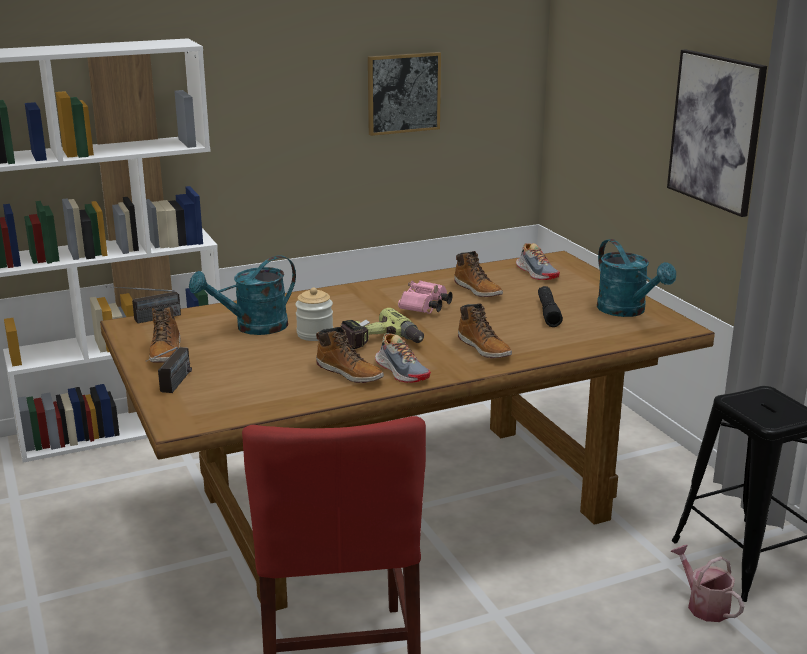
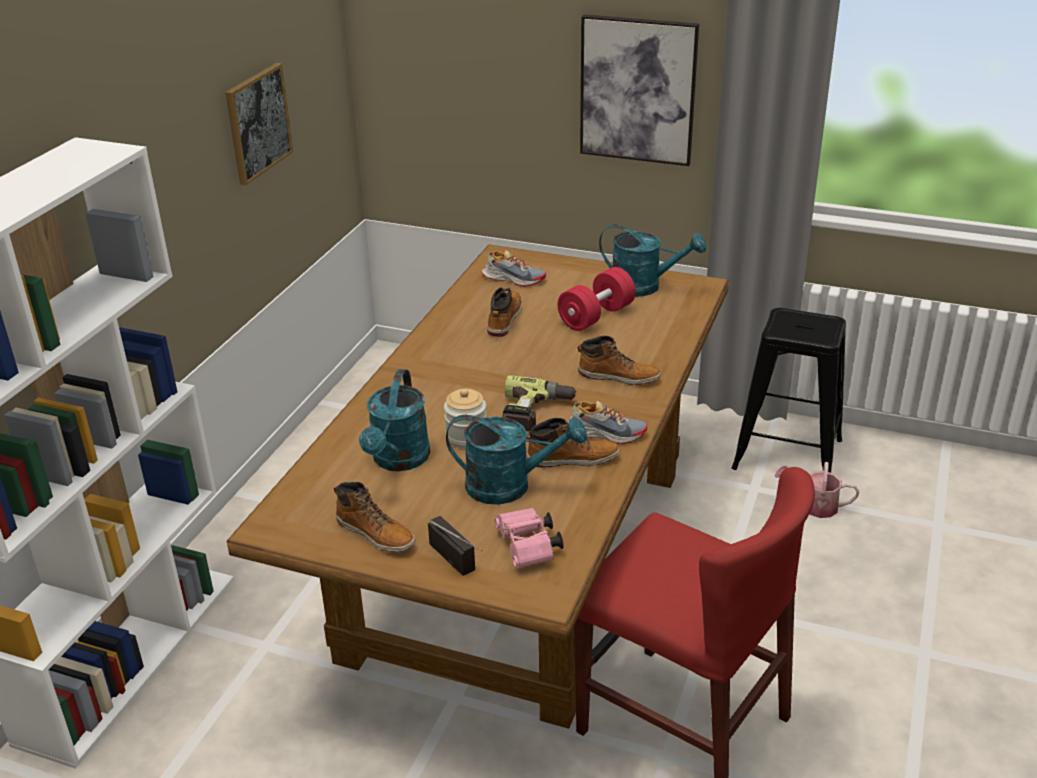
camera: 45 degrees left, 10 degrees up
radio [106,286,181,323] -> none
pink binoculars [398,280,453,314] -> pink binoculars moved to [495,508,564,569]
boot [454,251,503,297] -> boot turned 90 degrees counterclockwise [487,287,522,337]
black flashlight [538,286,563,327] -> red dumbbell [558,267,636,331]
none -> turquoise watering can [446,415,587,505]

